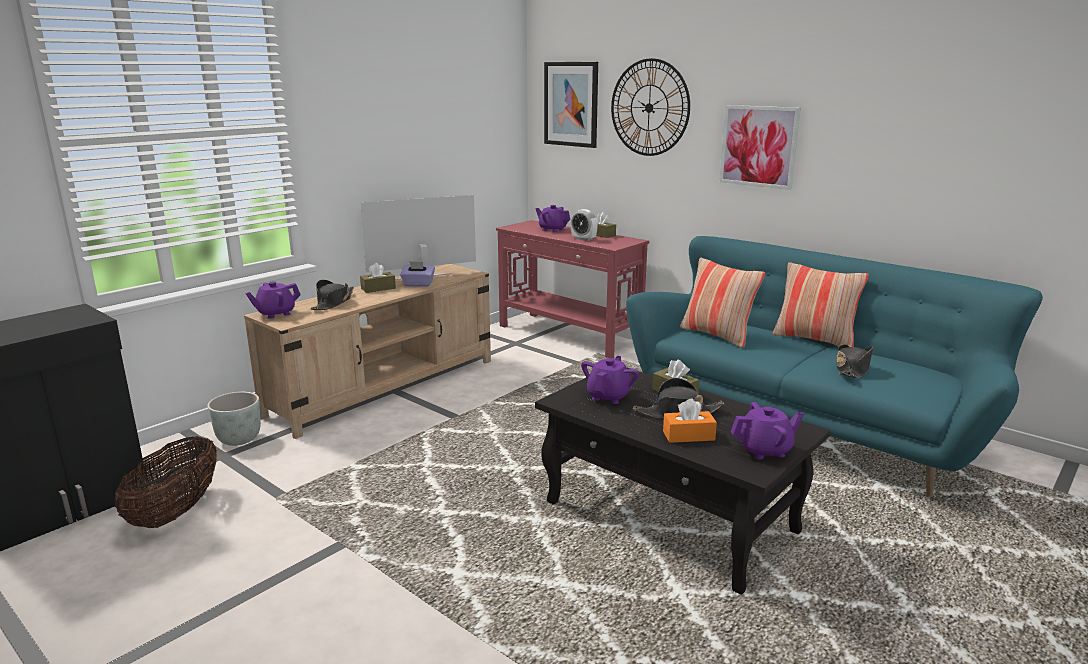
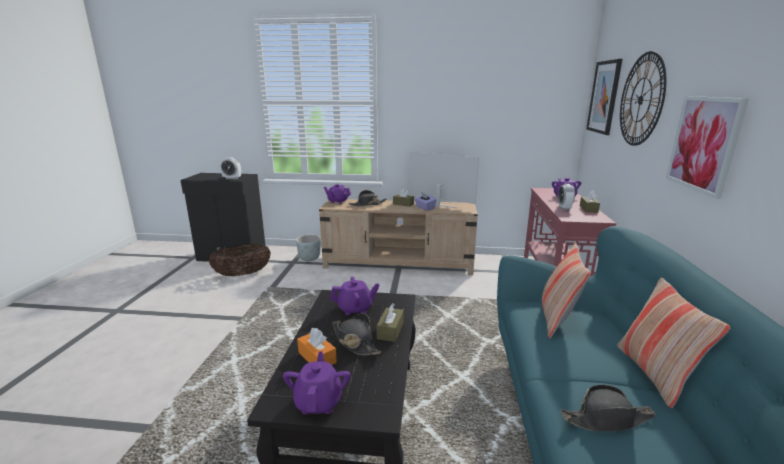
camera: 55 degrees right, 0 degrees up
purple teapot [730,402,804,460] -> purple teapot turned 135 degrees counterclockwise [283,351,351,414]
none -> alarm clock [220,157,241,179]

